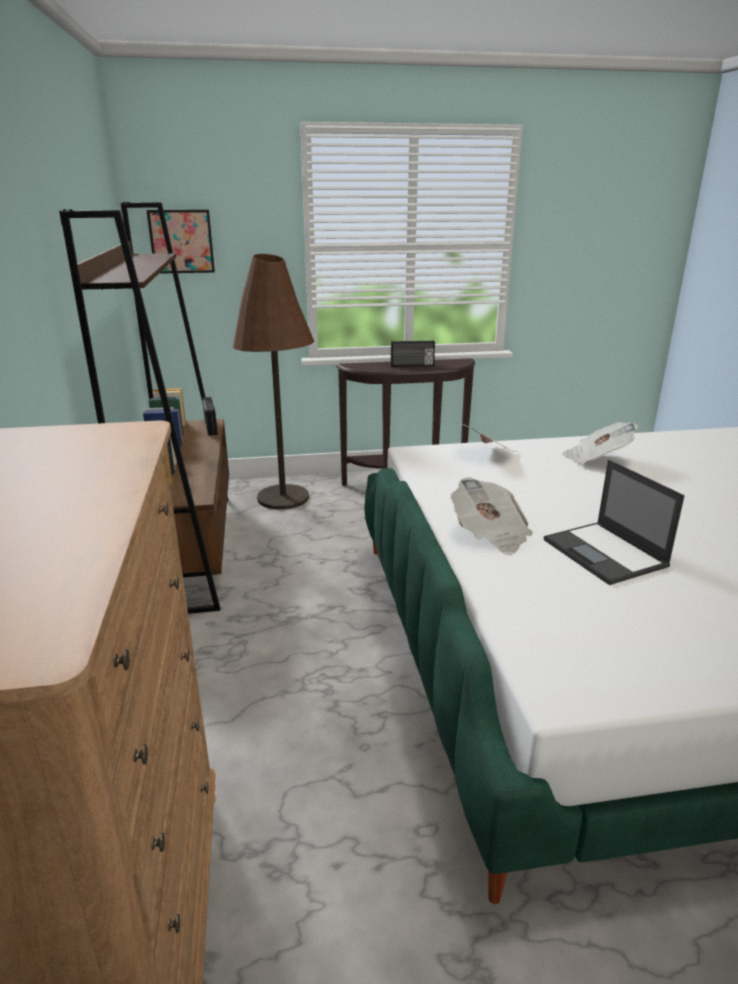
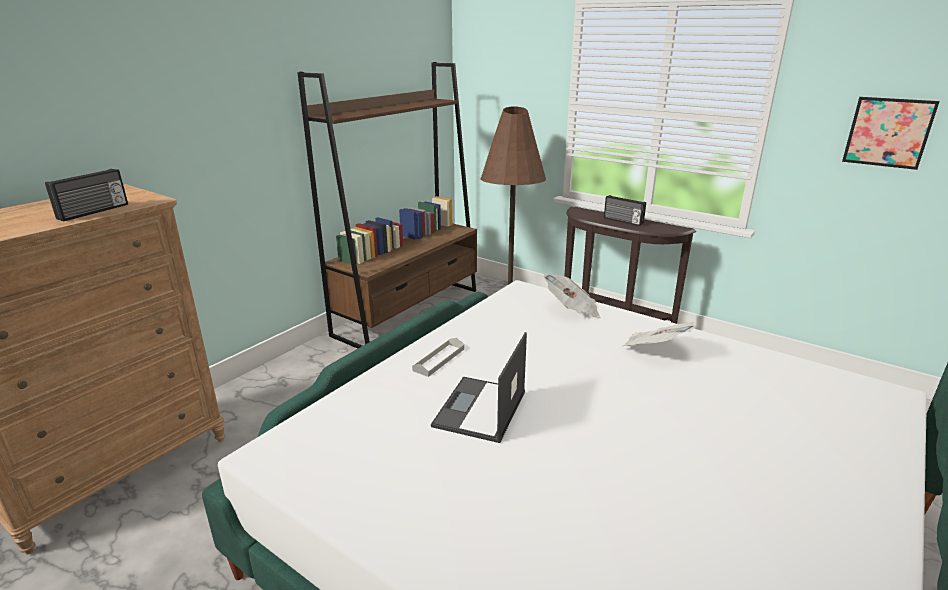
camera: 45 degrees right, 0 degrees up
picture [146,210,215,274] -> picture moved to [842,97,940,170]
radio [202,397,218,436] -> radio moved to [45,169,128,221]
newspaper [451,477,533,556] -> grey tray [412,338,464,377]

